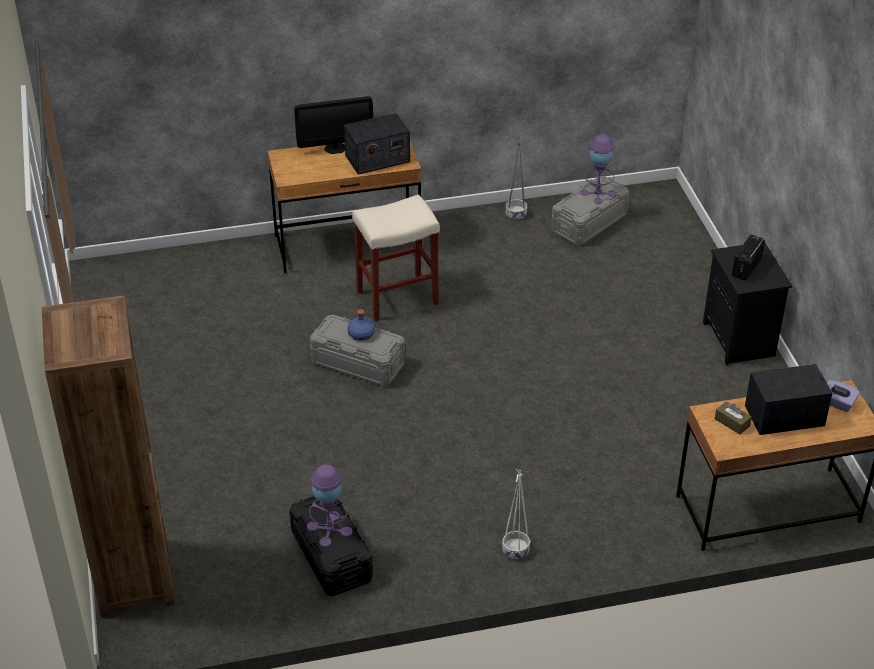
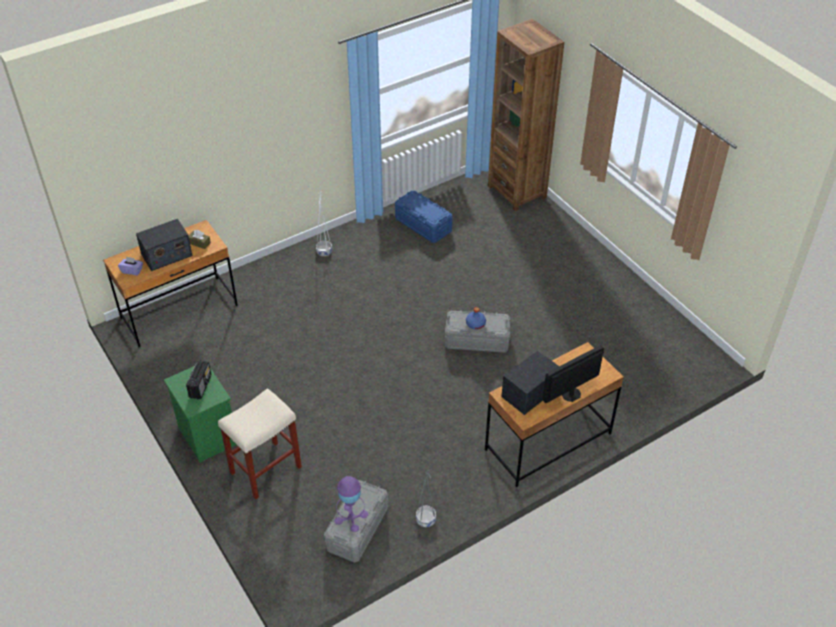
camera: 160 degrees right, 5 degrees up
black storage box [289,496,373,597] -> blue storage box [395,191,452,243]
purple table lamp [307,464,353,547] -> none
beige stool [352,194,440,321] -> beige stool moved to [218,388,302,499]
black nightstand [703,243,792,365] -> green nightstand [164,366,237,462]

